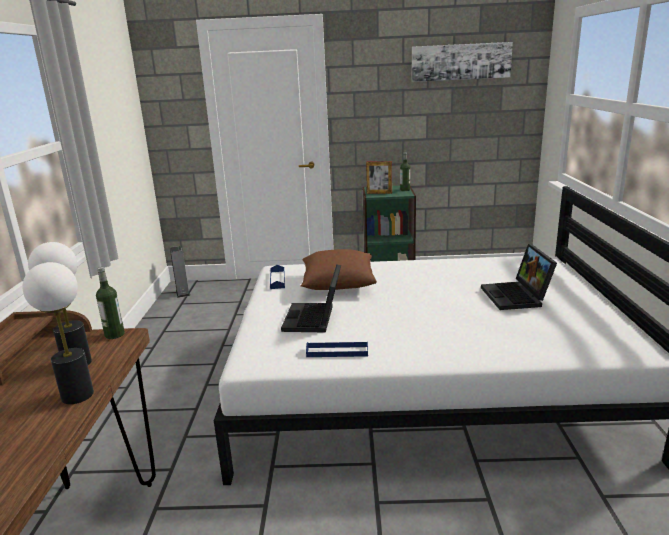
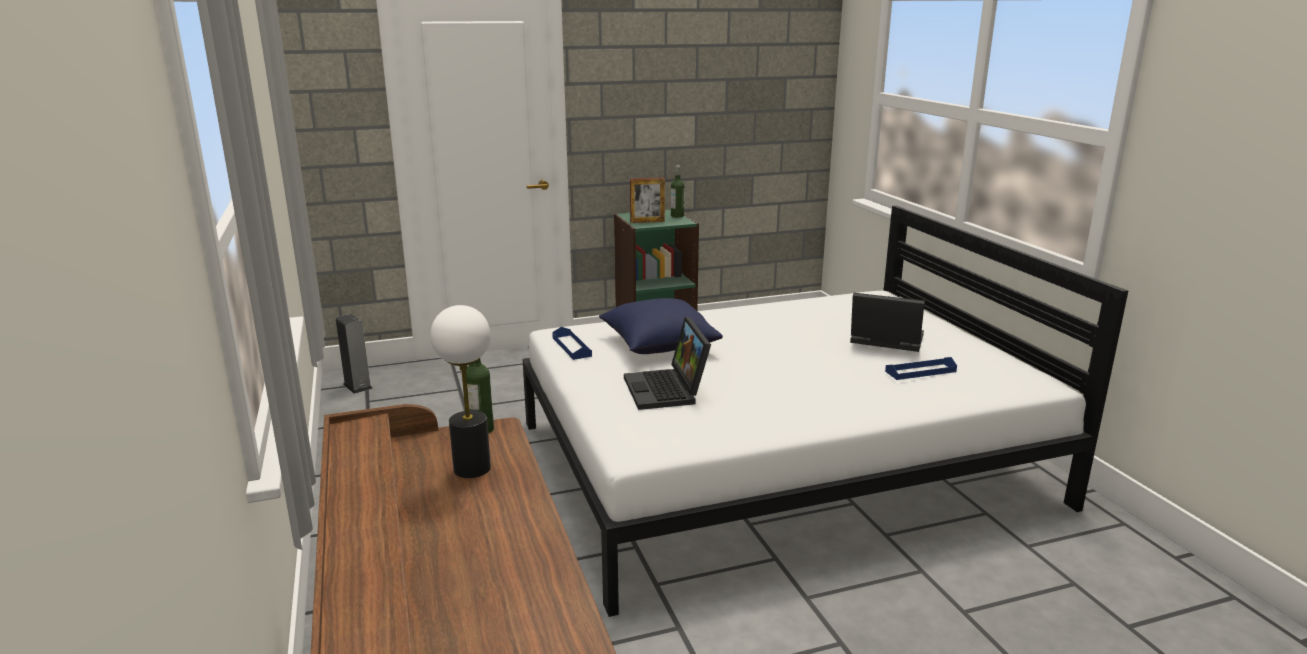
camera: 20 degrees left, 0 degrees up
table lamp [22,262,94,404] -> none
brown pillow [300,249,377,290] -> blue pillow [599,298,723,354]
blue tray [306,341,368,357] -> blue tray moved to [885,357,957,380]
picture [411,42,513,82] -> none
laptop [481,244,557,310] -> laptop turned 135 degrees clockwise [850,293,925,352]

